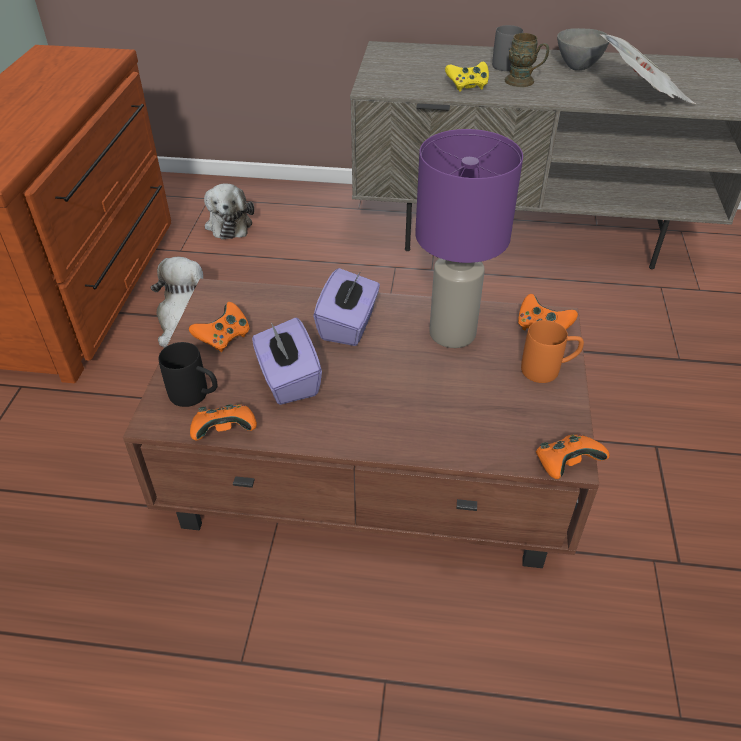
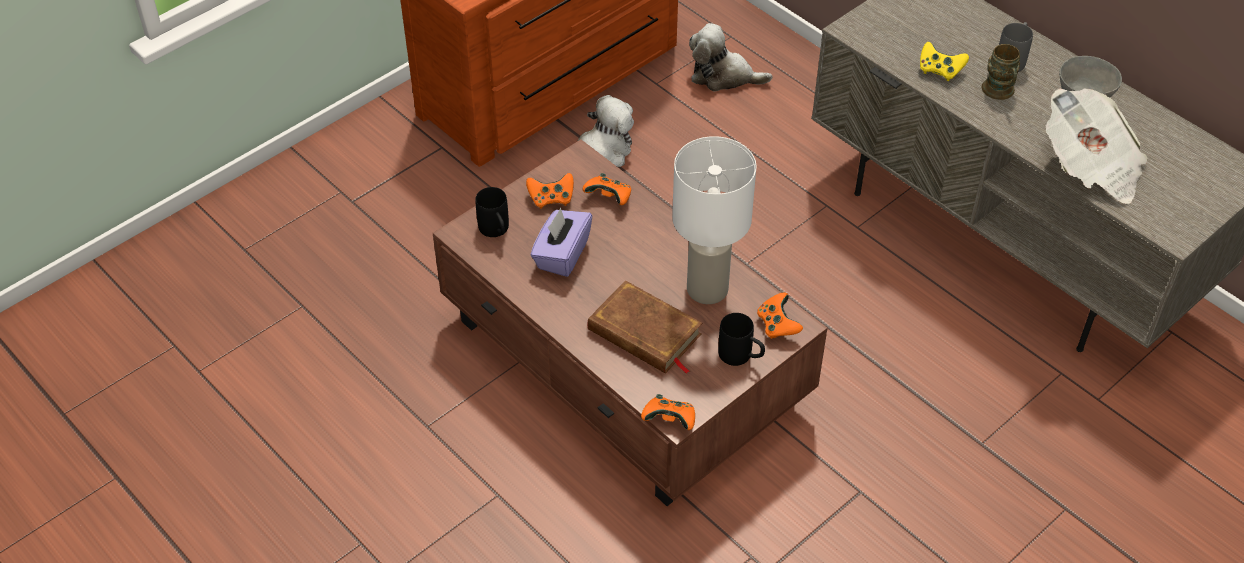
camera: 40 degrees right, 5 degrees up
orange game controller [190,404,257,440] -> orange game controller moved to [583,173,631,205]
plush toy [204,184,254,240] -> plush toy turned 75 degrees clockwise [689,23,772,91]
purple tissue box [313,268,380,346] -> none
purple table lamp [415,129,523,348] -> white table lamp [672,136,757,304]
orange mug [521,320,584,383] -> black mug [718,313,765,366]
none -> brown book [588,280,702,374]

